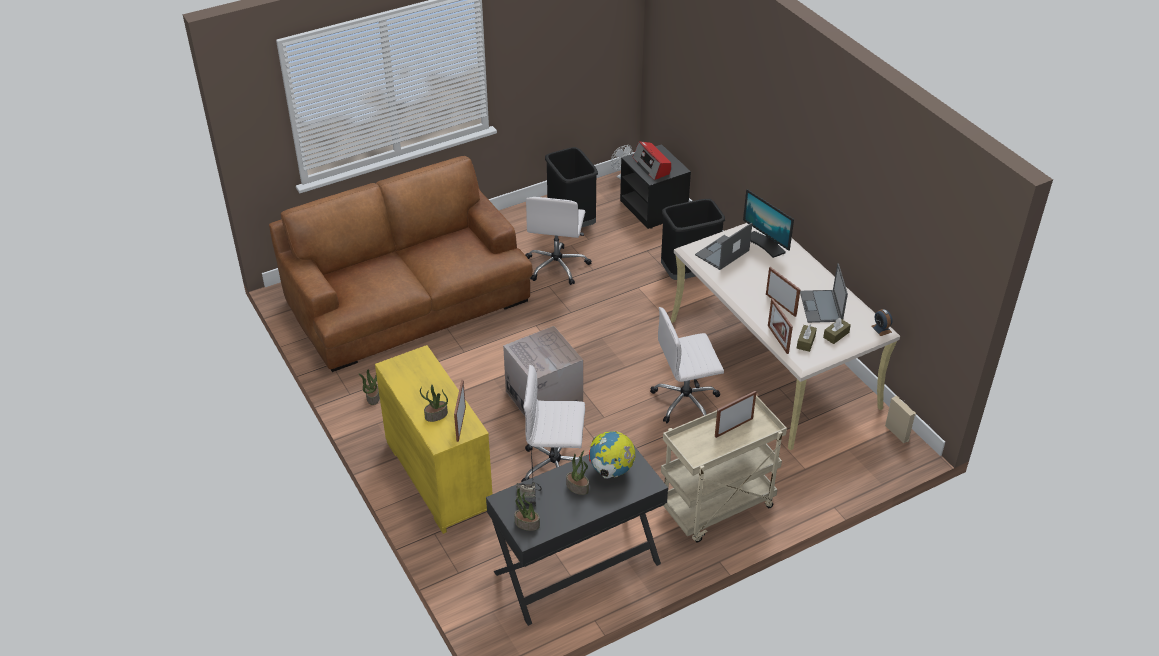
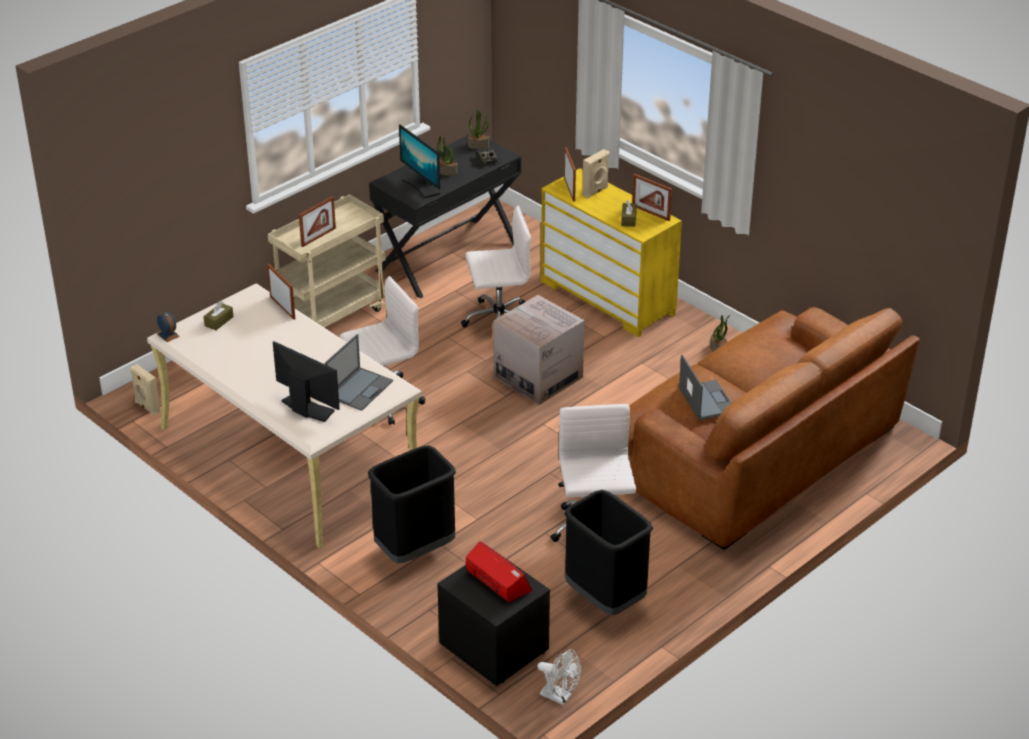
camera: 165 degrees right, 5 degrees down
potted plant [420,385,448,422] -> beige speaker [582,149,609,198]
globe [589,431,635,479] -> monitor [399,124,440,198]
picture frame [766,267,801,317] -> picture frame moved to [632,174,672,221]
brown tissue box [797,325,817,352] -> brown tissue box moved to [621,200,637,227]
laptop [800,263,848,323] -> laptop moved to [679,355,731,420]

